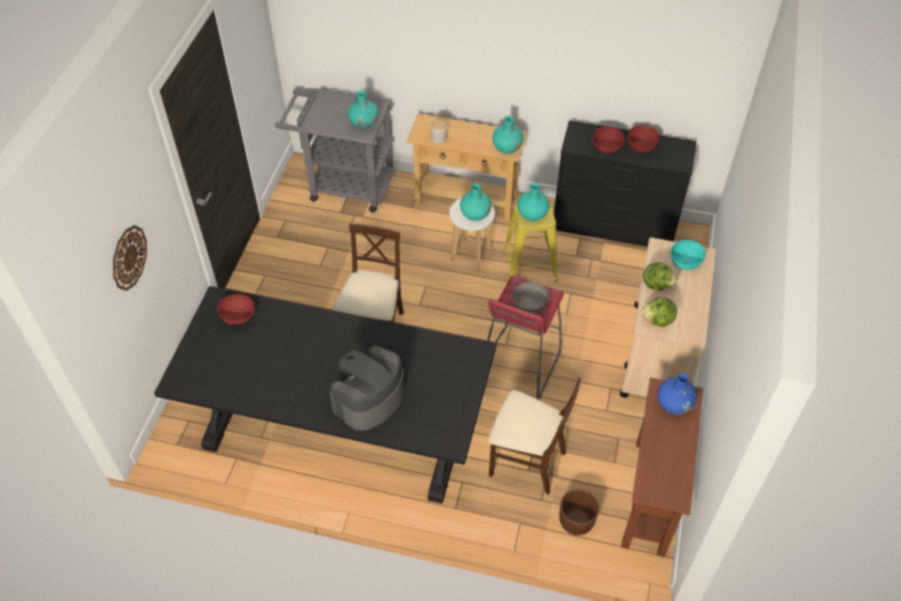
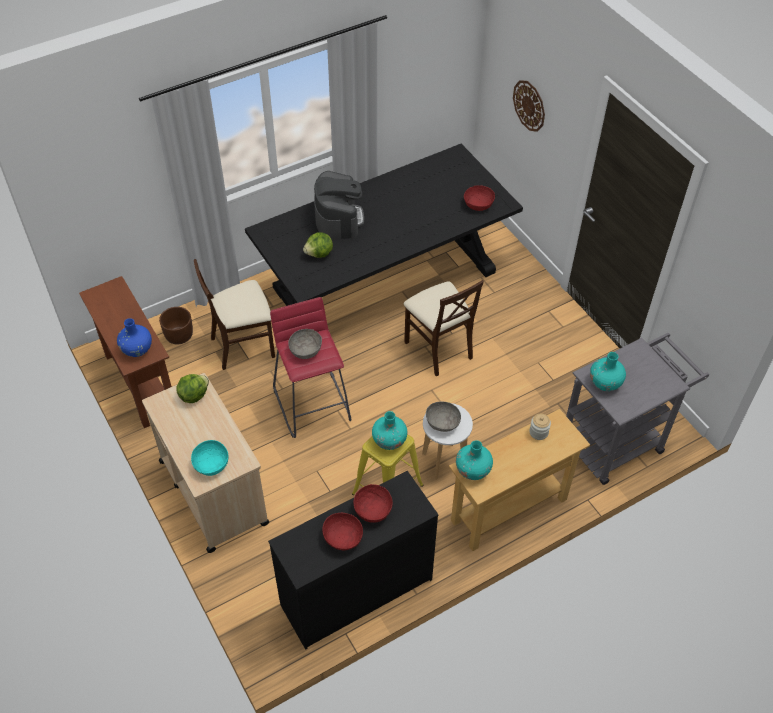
camera: 135 degrees right, 0 degrees up
turquoise vase [460,183,492,221] -> grey bowl [426,402,461,432]
lettuce [643,262,678,291] -> lettuce moved to [303,232,333,258]

